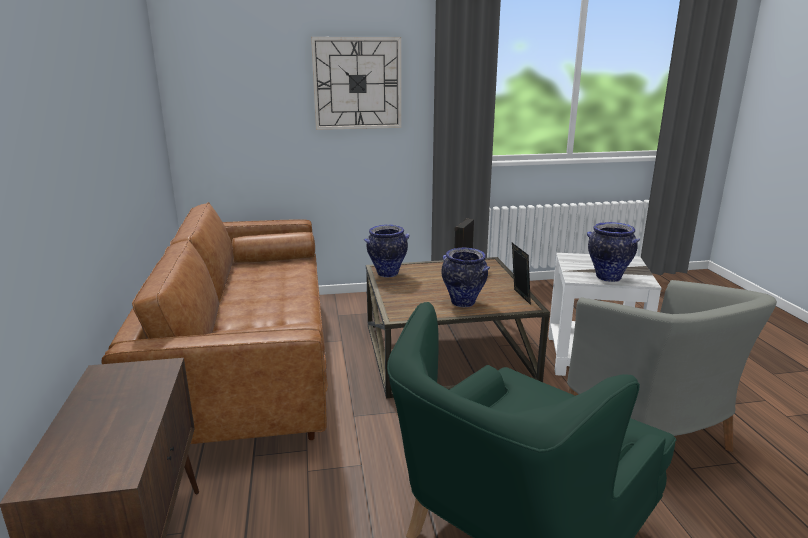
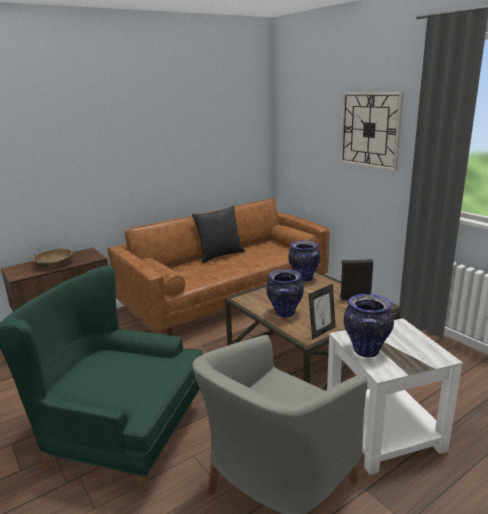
camera: 65 degrees right, 0 degrees up
none -> brown bowl [33,249,73,268]
none -> black pillow [192,206,245,263]

